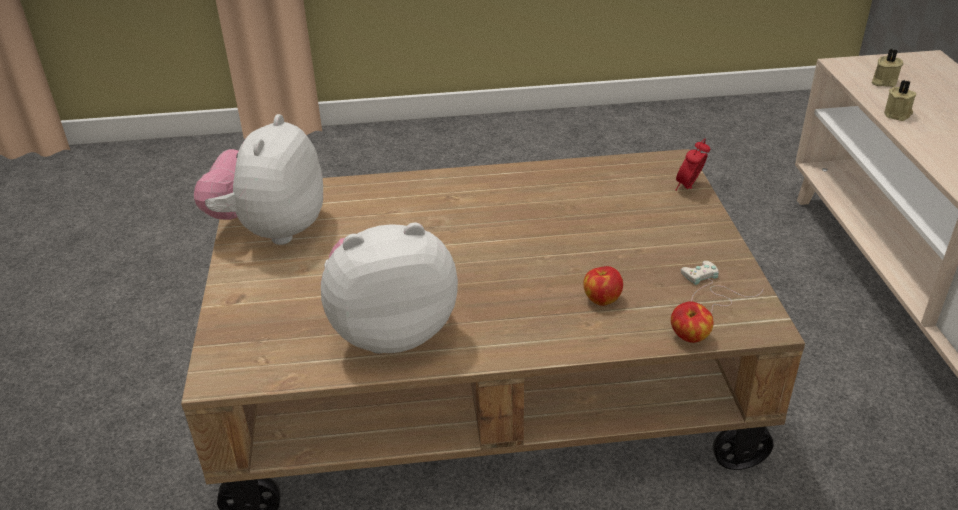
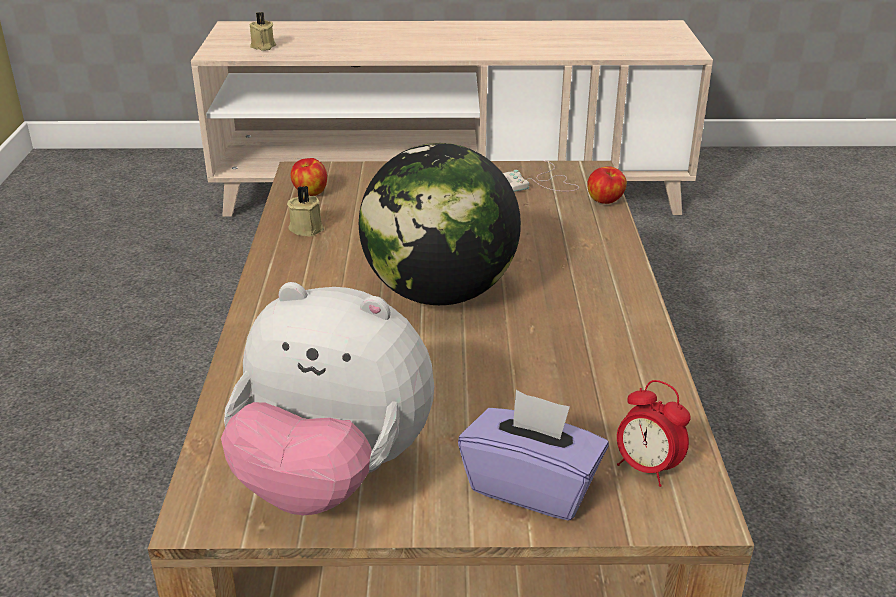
camera: 85 degrees left, 5 degrees down
plush toy [321,222,458,354] -> none
apple [583,266,623,306] -> apple moved to [291,158,327,196]
alarm clock [675,139,710,191] -> alarm clock moved to [617,380,691,487]
beige candle [884,80,916,121] -> beige candle moved to [287,185,324,236]
none -> globe [359,143,521,305]
none -> purple tissue box [458,390,609,521]

